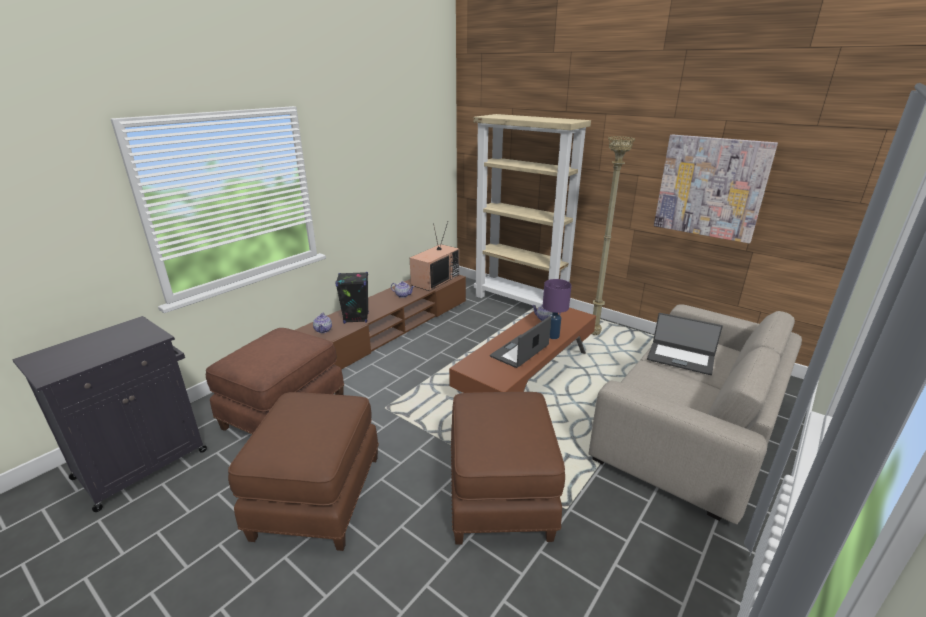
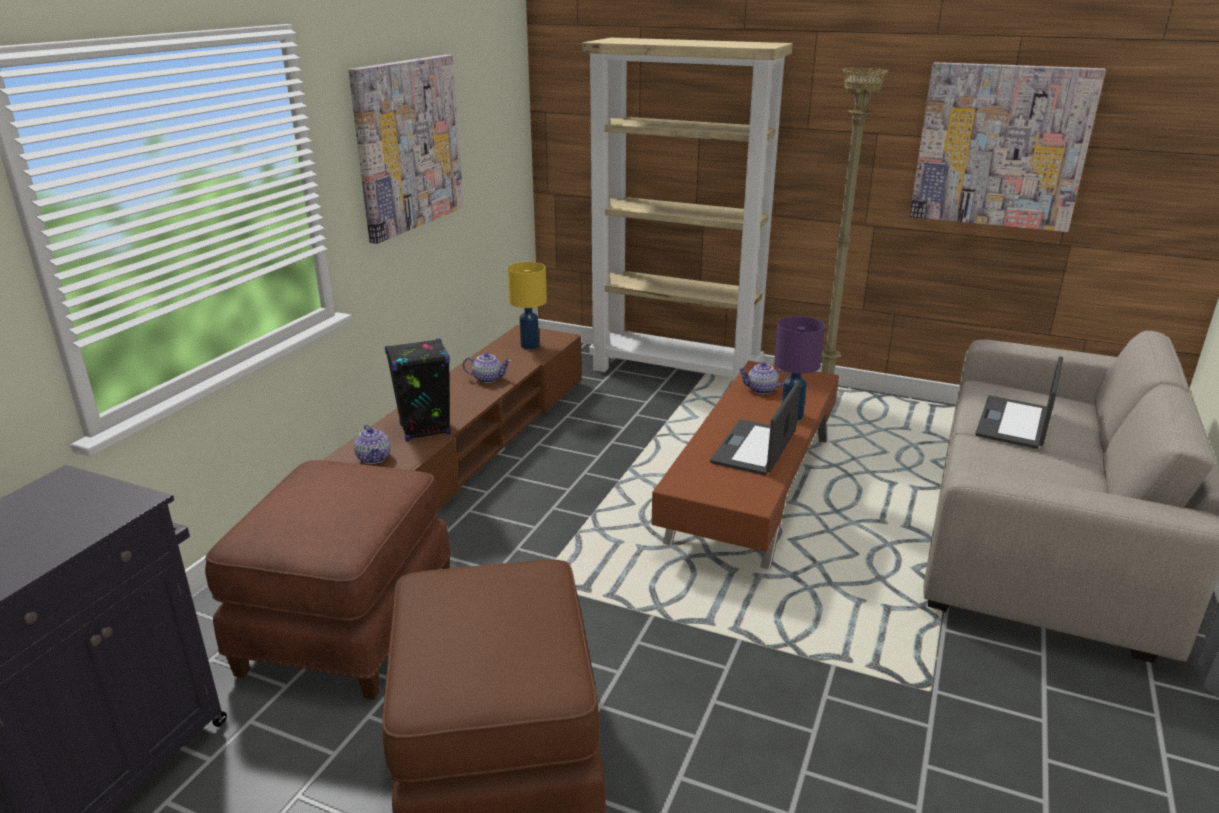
camera: 15 degrees left, 0 degrees up
television [410,222,459,291] -> yellow table lamp [507,262,547,349]
brown ottoman [451,392,565,545] -> none
laptop [647,313,723,375] -> laptop turned 105 degrees clockwise [975,356,1063,449]
none -> picture [348,55,464,244]

